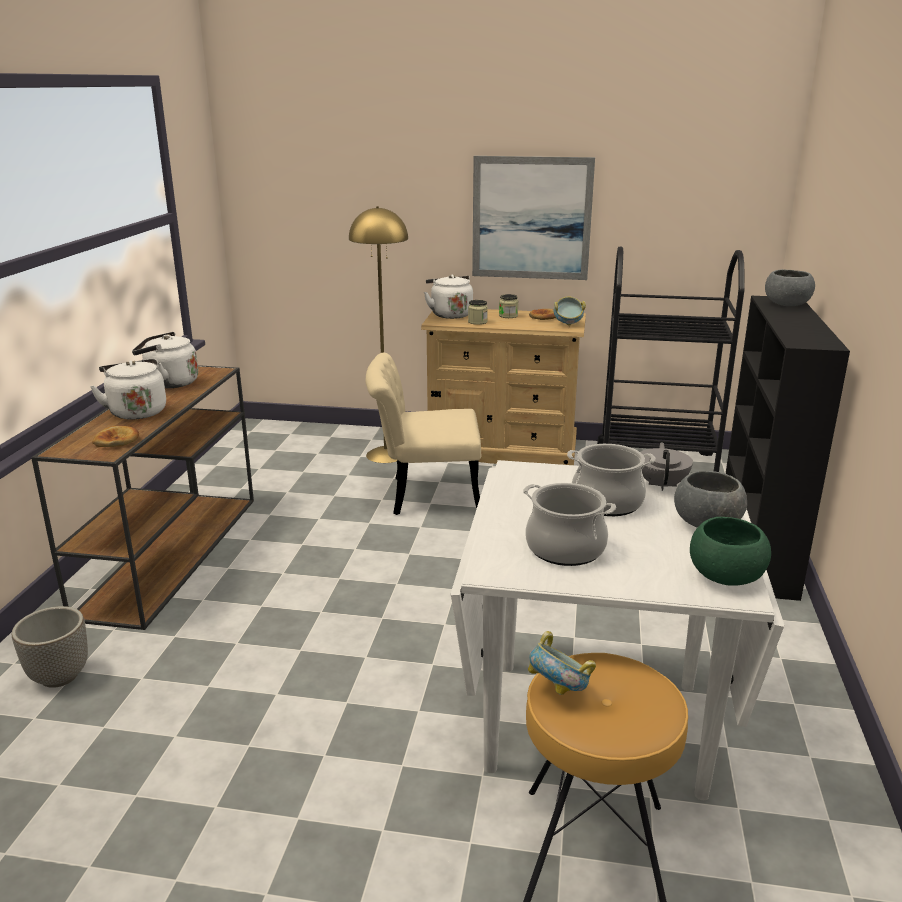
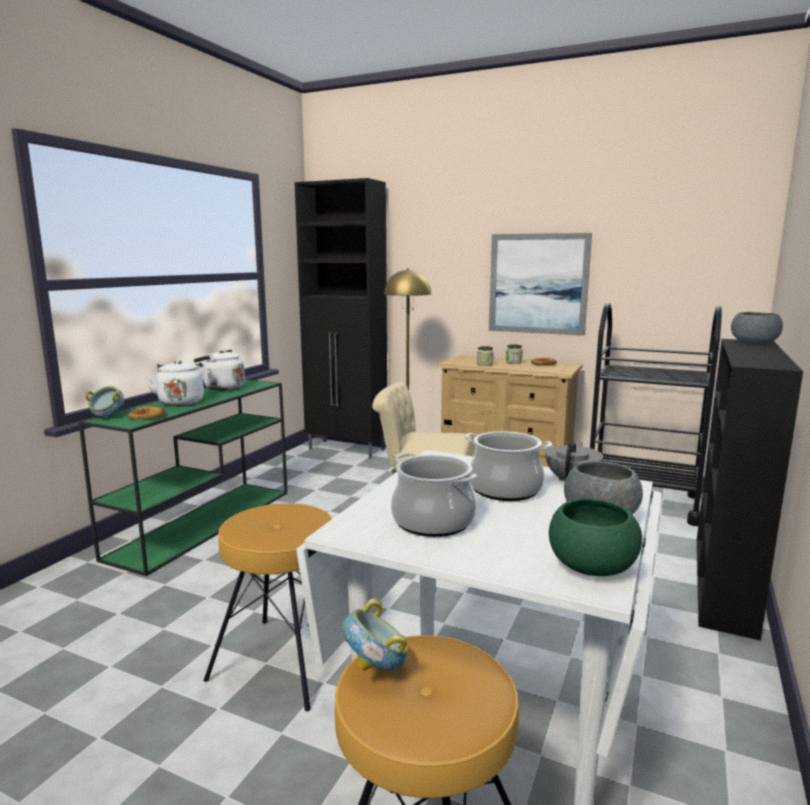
camera: 15 degrees right, 10 degrees down
planter [12,606,88,688] -> none
brown console table [31,365,254,630] -> green console table [79,379,287,576]
white kettle [424,275,473,319] -> none
bowl [553,297,586,326] -> bowl moved to [84,386,124,418]
none -> brown stool [204,503,332,711]
none -> black cabinet [295,178,387,459]

